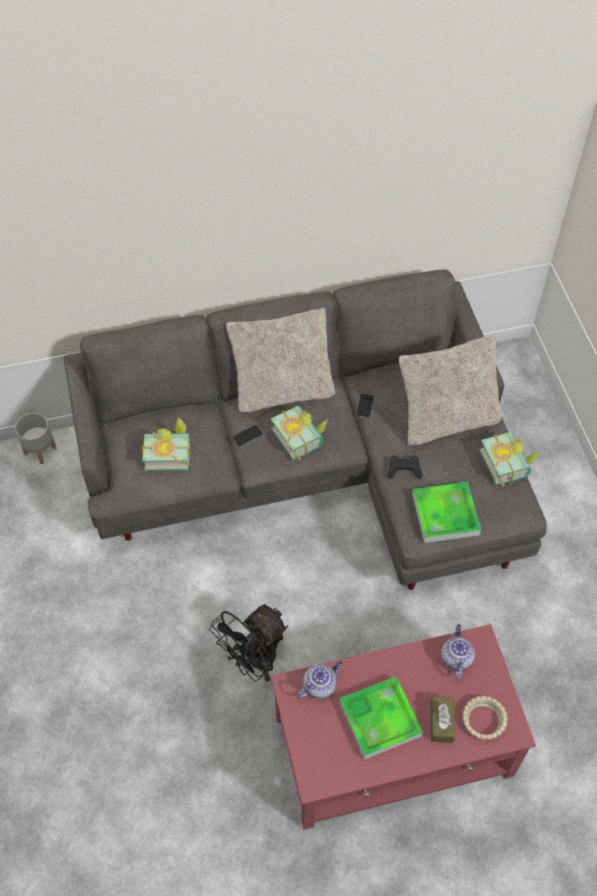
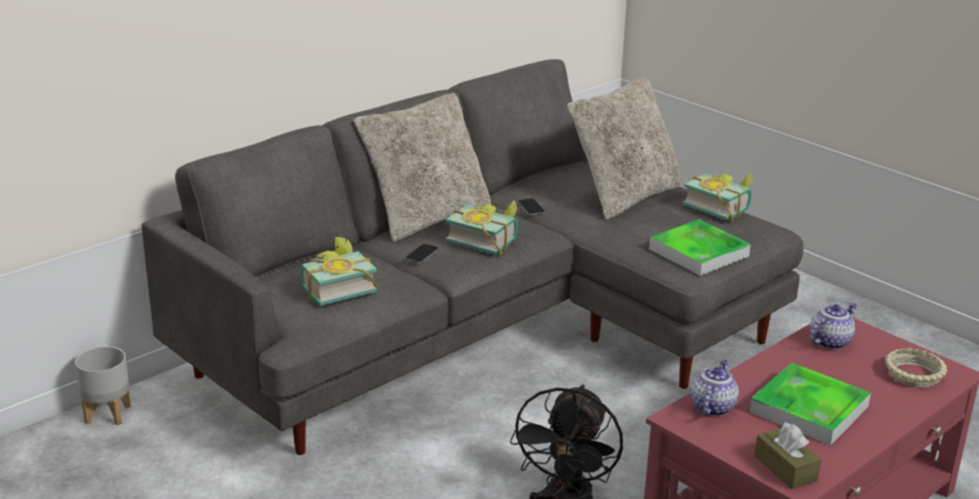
camera: 30 degrees left, 30 degrees down
black game controller [387,455,423,479] -> none
brown tissue box [431,696,455,743] -> brown tissue box moved to [754,423,821,489]
teapot [441,624,475,680] -> teapot turned 75 degrees clockwise [810,304,857,350]

